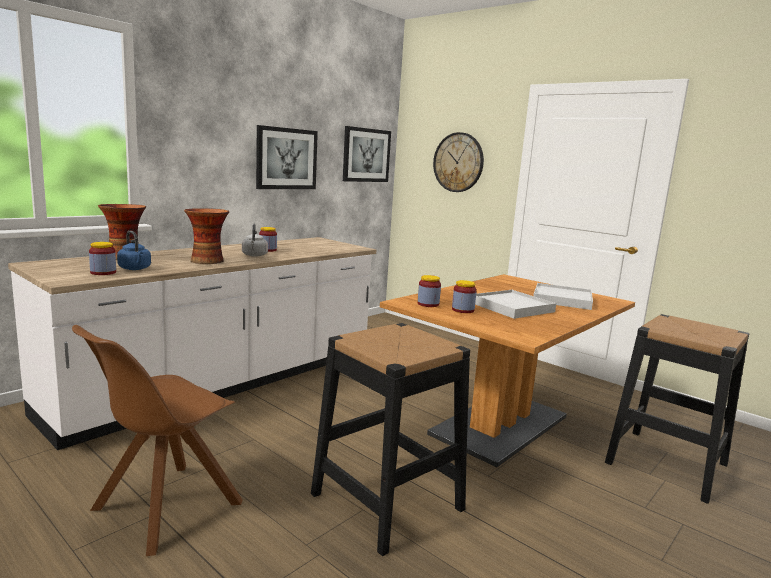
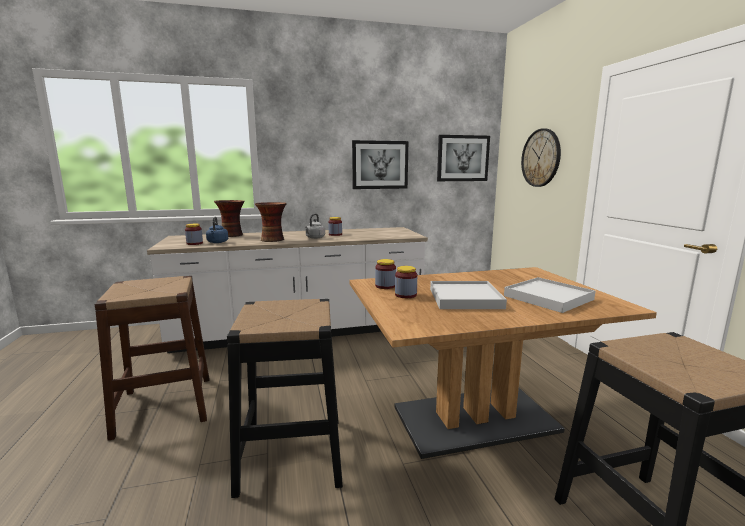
camera: 35 degrees right, 0 degrees up
brown chair [72,325,243,556] -> brown stool [95,276,210,441]

